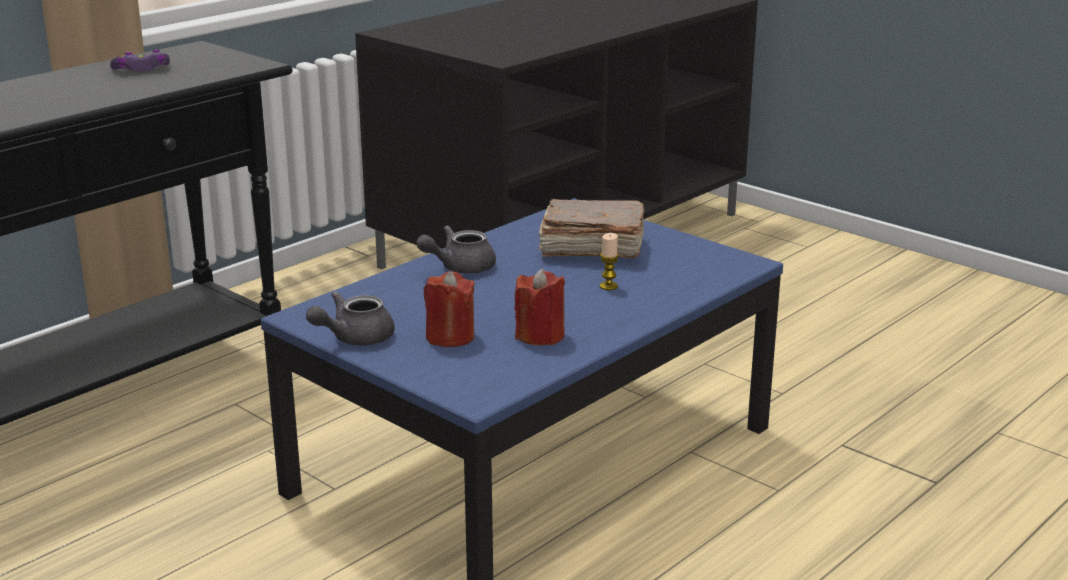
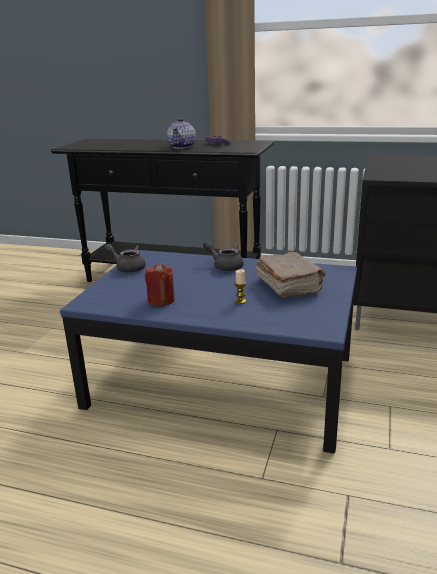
camera: 65 degrees right, 0 degrees up
red candle [424,271,475,347] -> none
none -> teapot [167,118,196,149]

